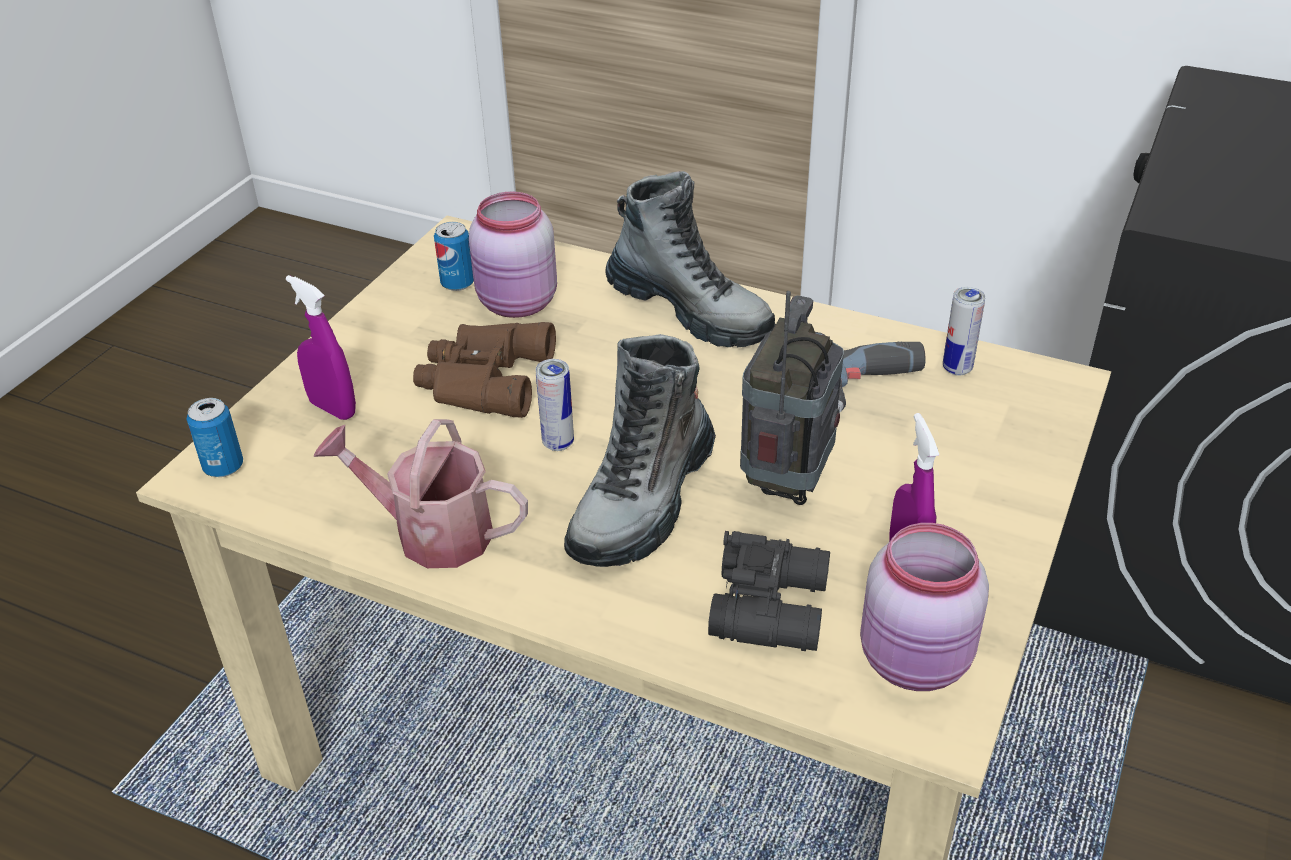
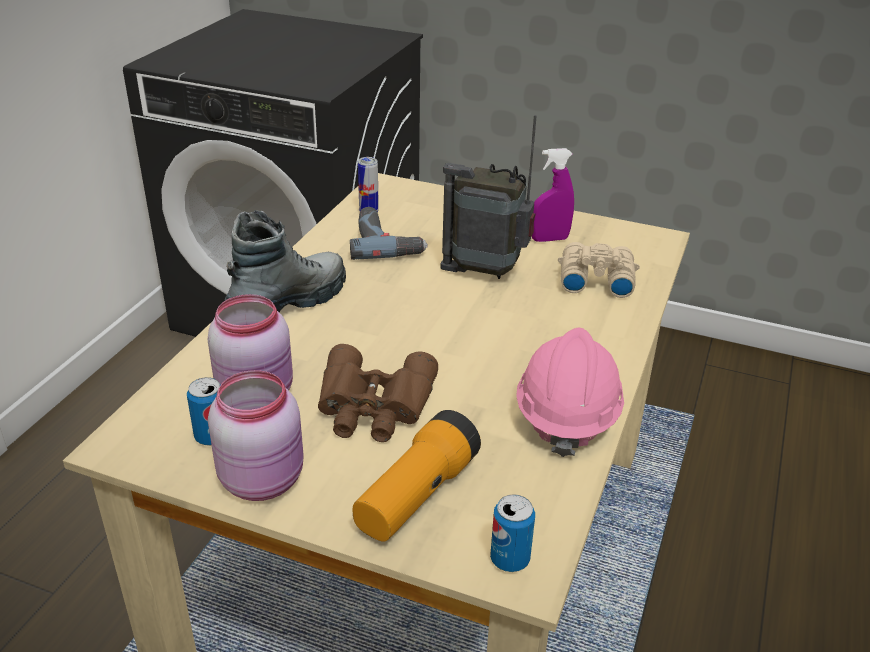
camera: 95 degrees left, 5 degrees down
purple spray bottle [286,275,356,420] -> flashlight [353,410,481,541]
watering can [313,419,528,568] -> pink hard hat [516,327,624,457]
can [536,359,574,451] -> none
boot [564,334,716,567] -> none
black binoculars [708,531,830,651] -> beige binoculars [558,242,640,298]
pink jar [860,523,989,691] -> pink jar moved to [208,370,304,501]

